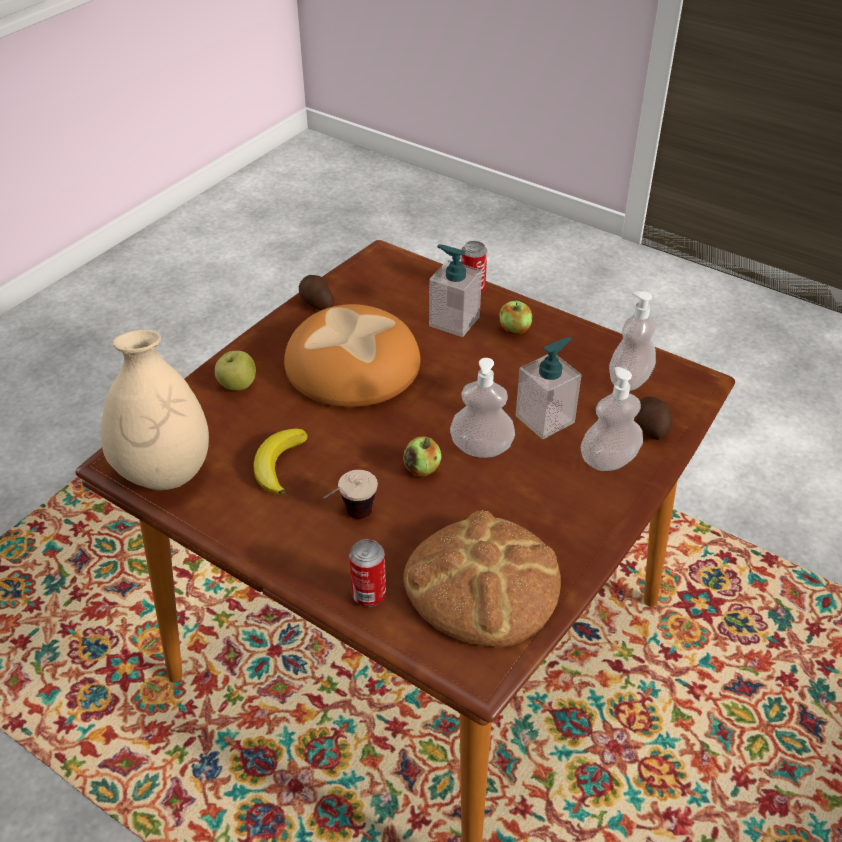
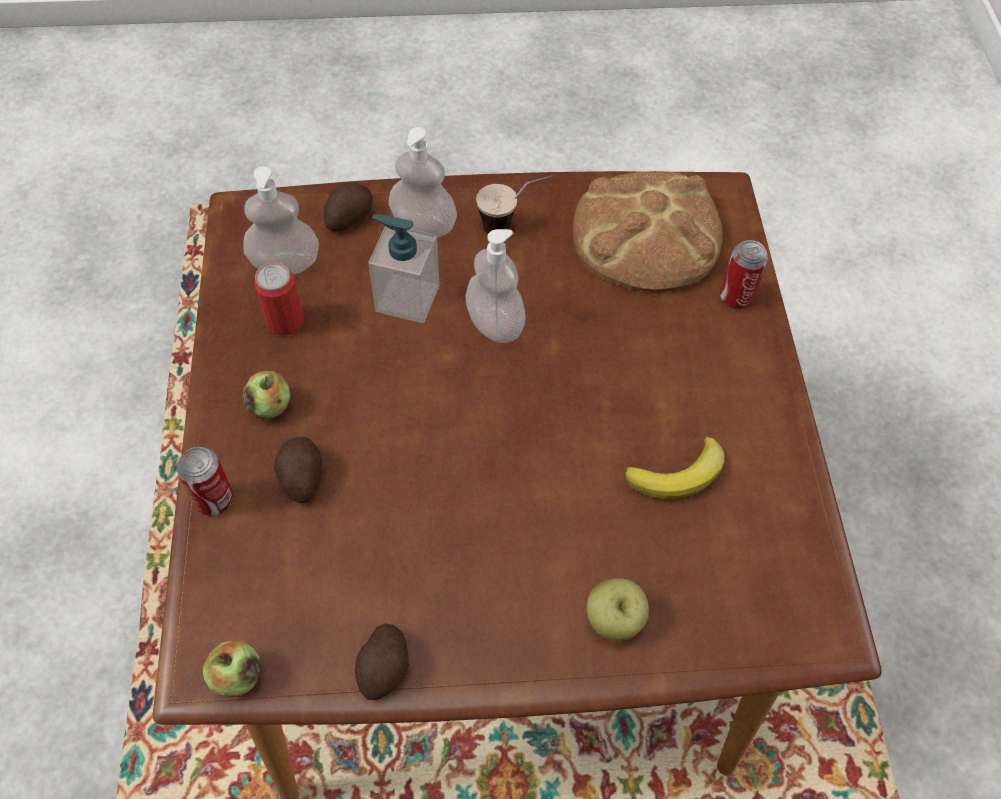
camera: 130 degrees left, 15 degrees up
beige vase [101,329,209,490] -> none
bread [284,304,420,407] -> none
cup [323,470,378,519] -> cup moved to [476,175,553,234]
apple [403,436,441,476] -> apple moved to [203,640,261,697]
soap dispenser [429,245,482,337] -> potato [274,436,322,503]
none -> can [254,262,304,336]

